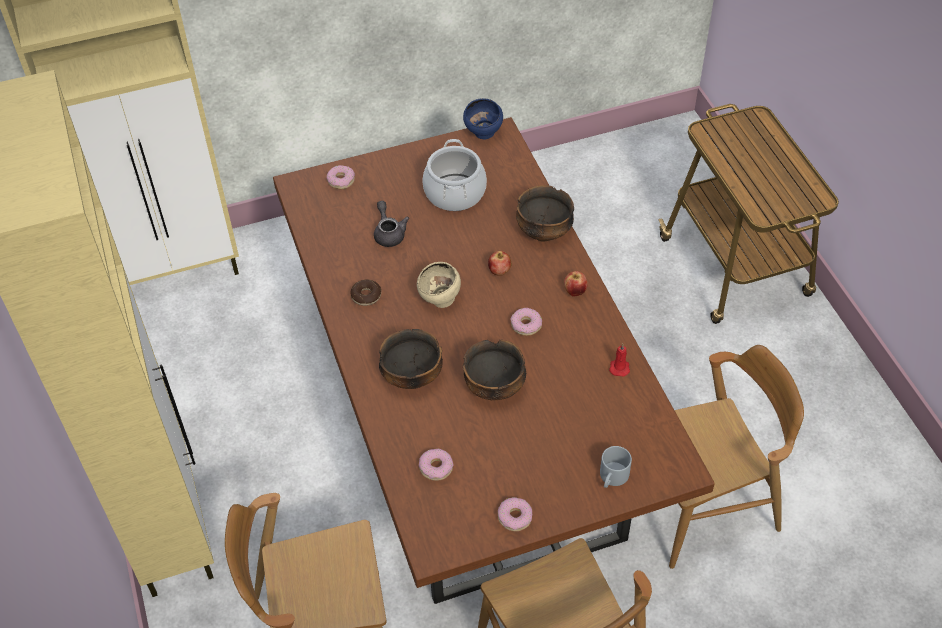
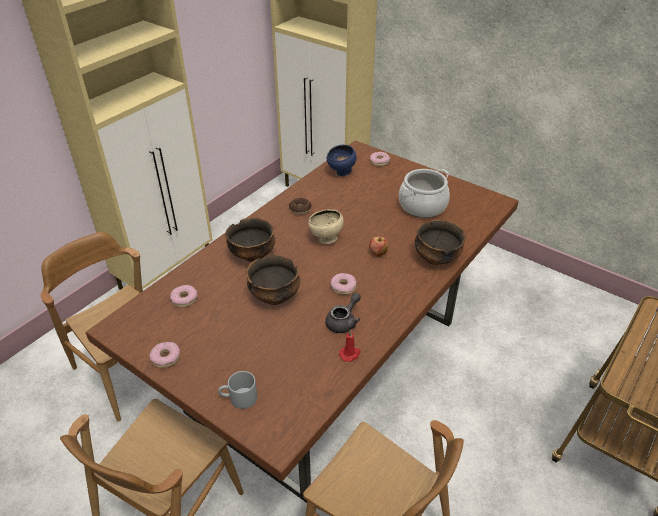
camera: 55 degrees right, 10 degrees down
grey teapot [374,201,409,247] -> grey teapot moved to [325,292,361,333]
blue bowl [463,98,503,140] -> blue bowl moved to [327,145,356,176]
apple [564,271,588,296] -> none

